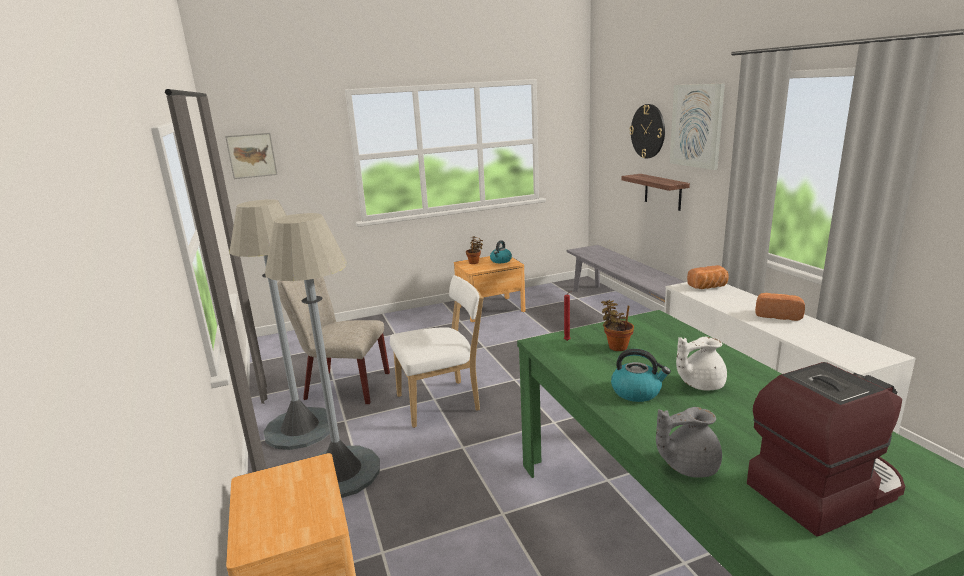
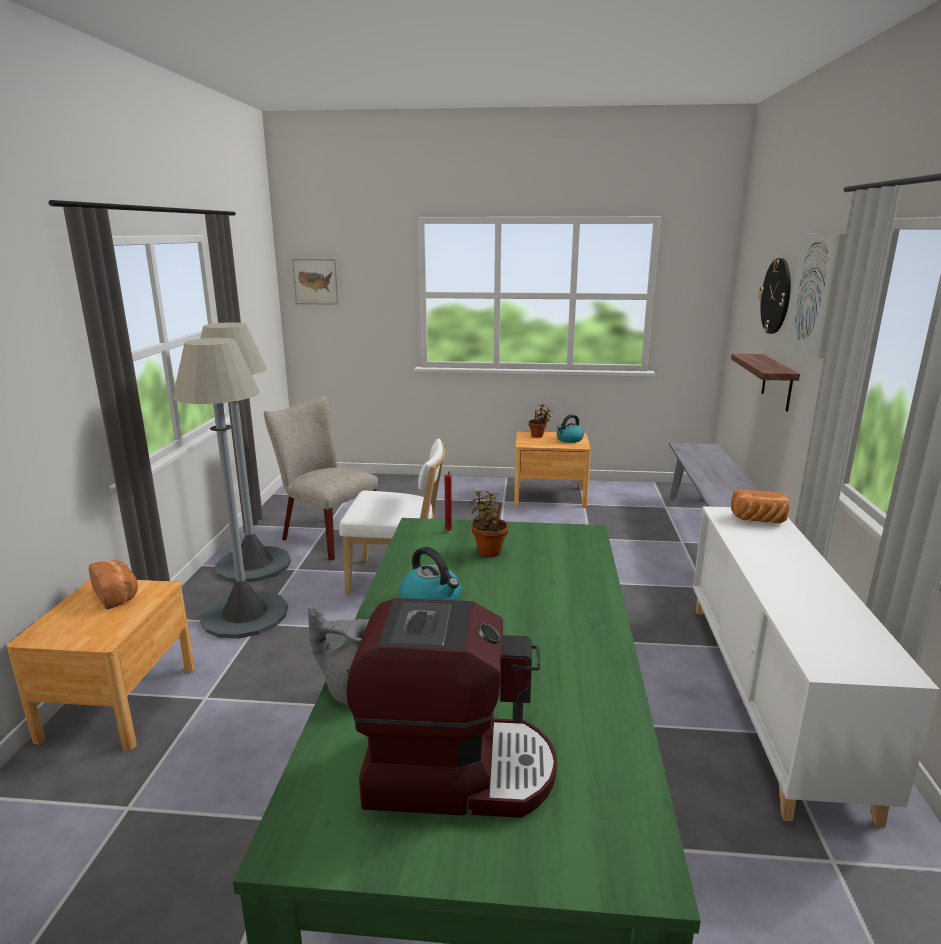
camera: 25 degrees right, 0 degrees up
white teapot [676,337,727,391] -> none
bread [755,293,805,321] -> bread moved to [89,560,138,609]

